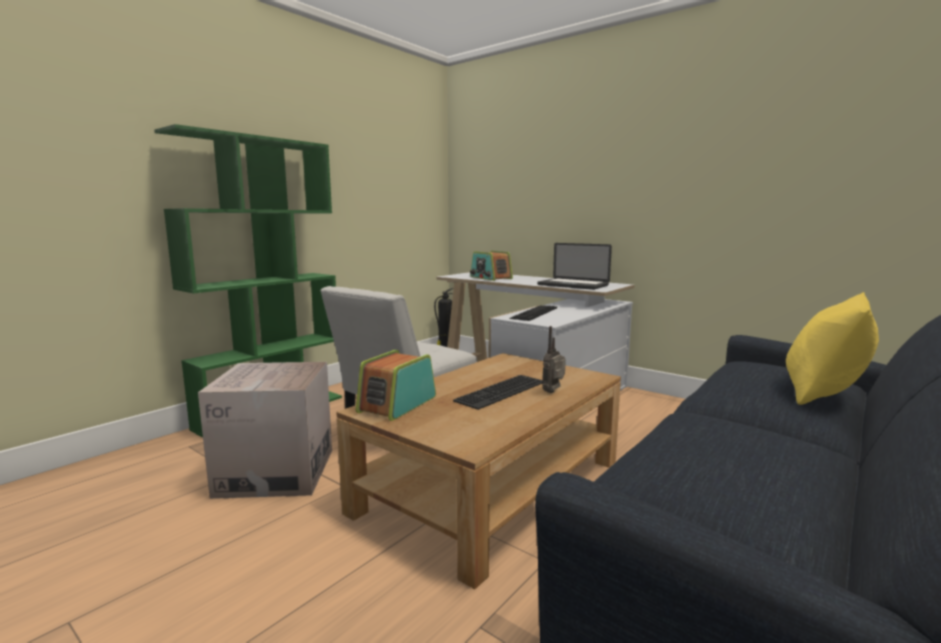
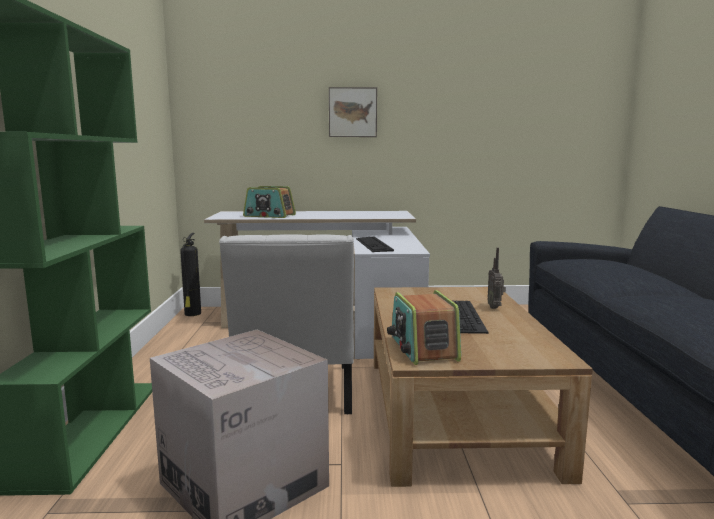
camera: 40 degrees left, 0 degrees up
laptop [537,243,612,290] -> none
yellow pillow [786,292,879,405] -> none
none -> picture [329,87,377,137]

